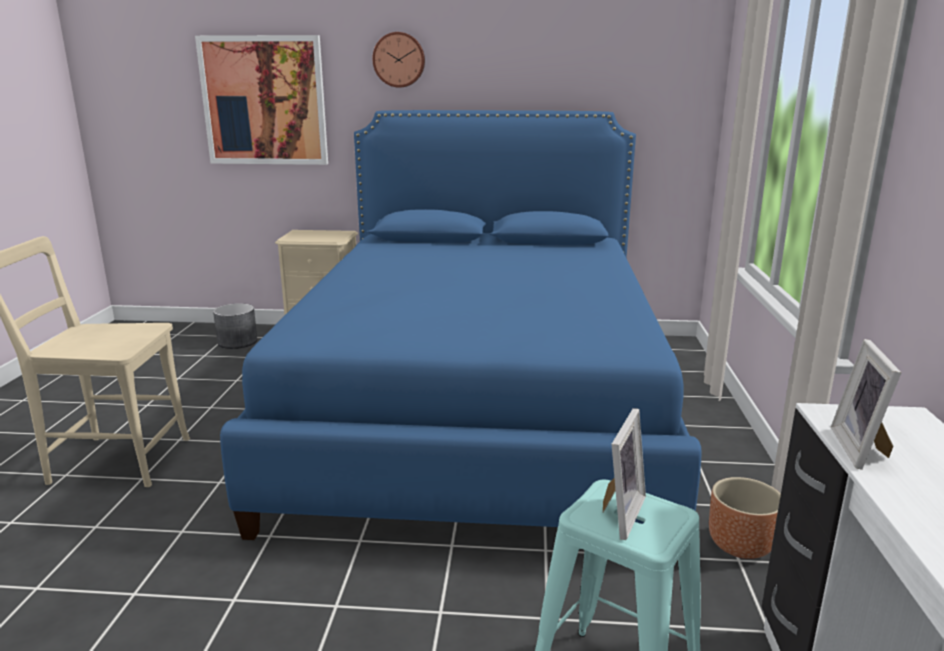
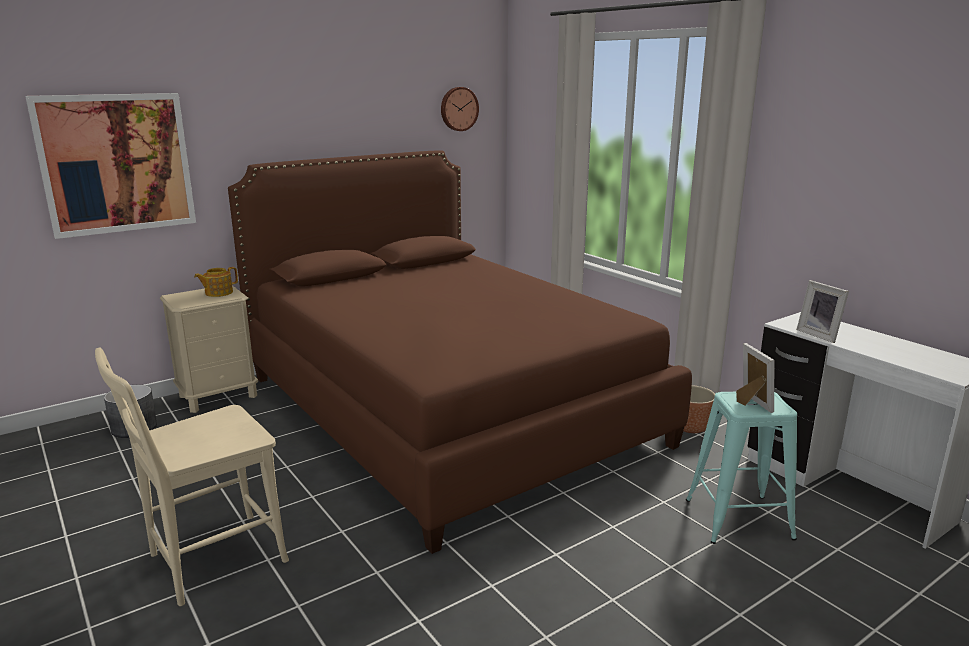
camera: 40 degrees left, 0 degrees up
blue bed [220,110,702,562] -> brown bed [228,150,692,554]
wall clock [372,32,425,88] -> wall clock moved to [441,87,479,131]
none -> teapot [194,267,238,297]

